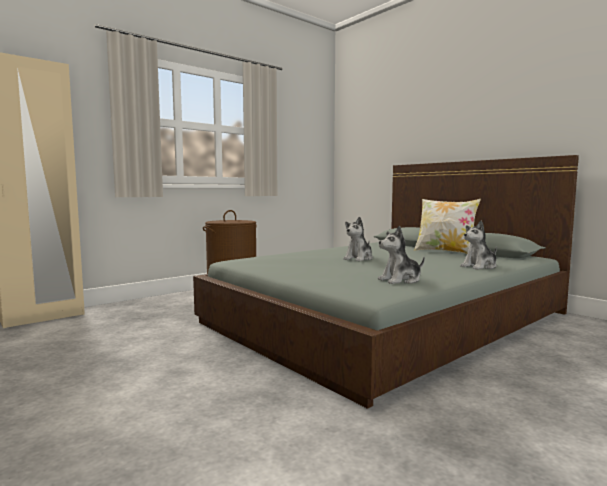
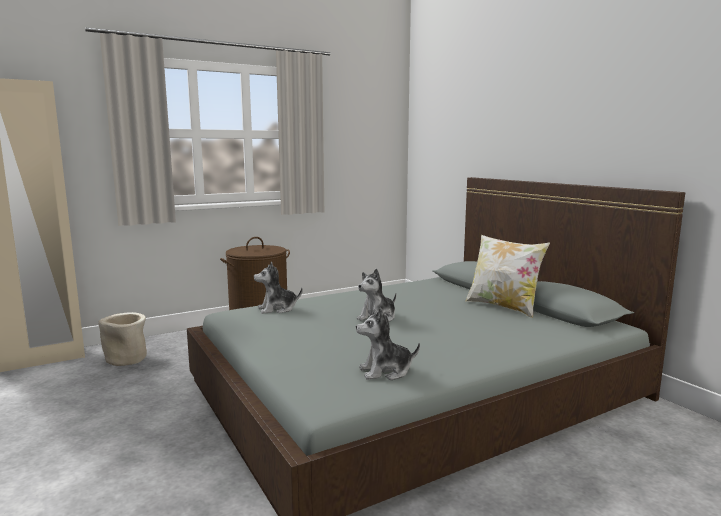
camera: 10 degrees right, 5 degrees up
plush toy [460,220,497,269] -> plush toy moved to [254,262,303,314]
none -> beige planter [98,312,147,366]

